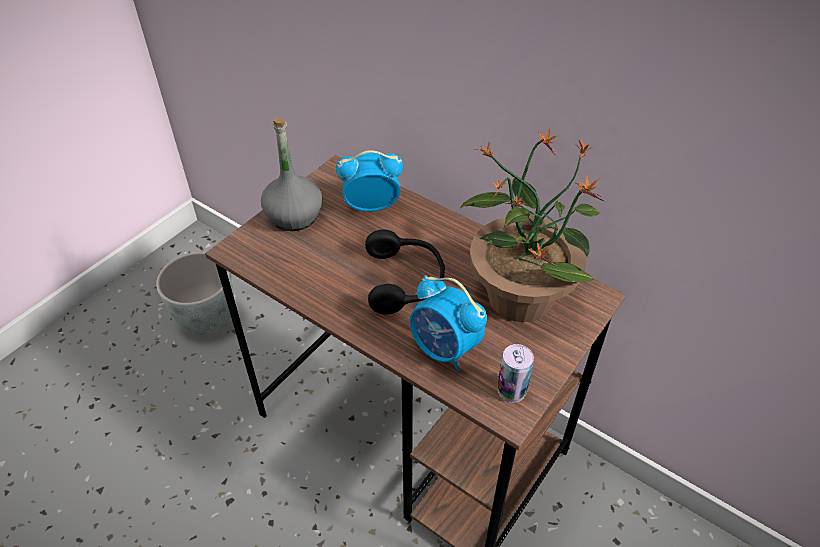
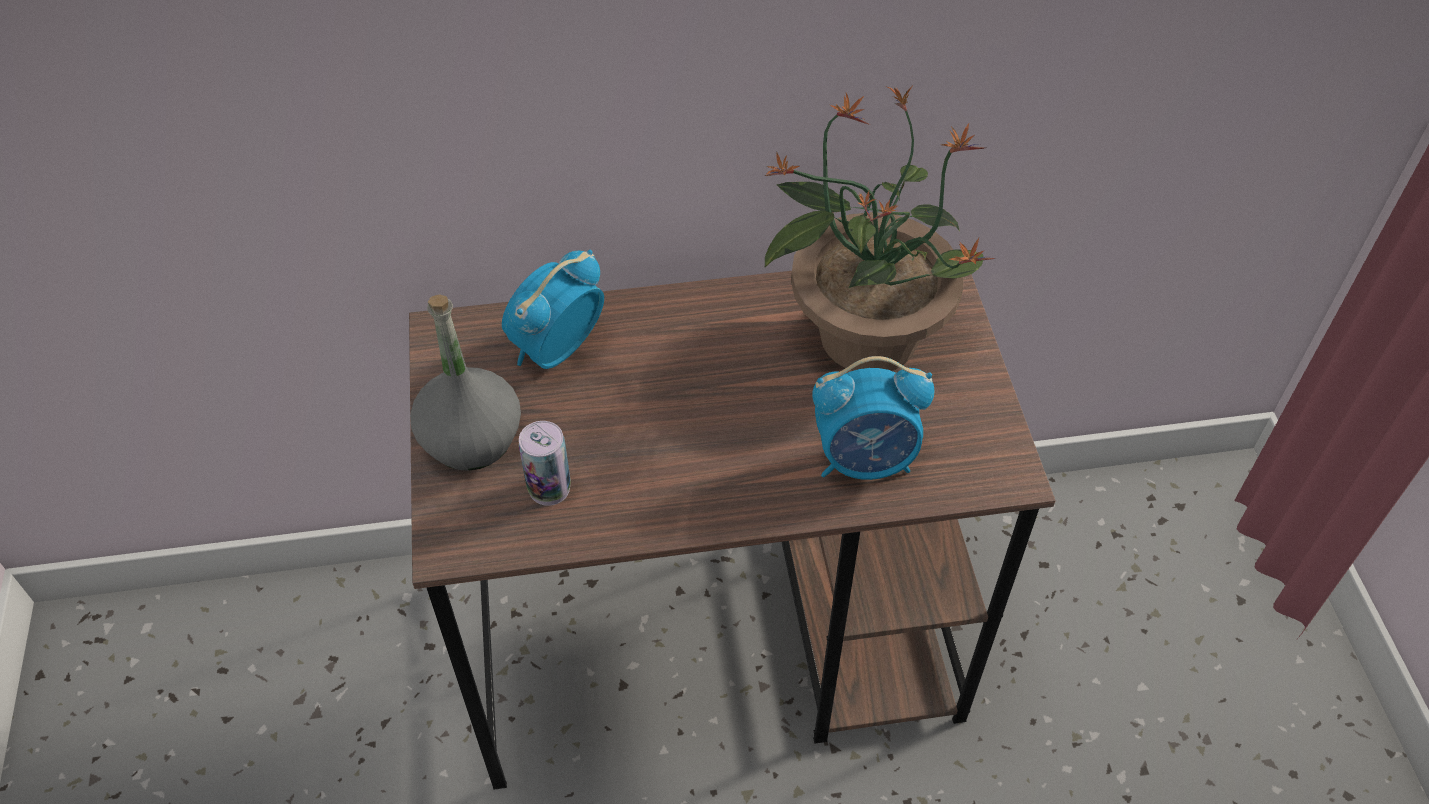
camera: 45 degrees left, 5 degrees up
grey planter [156,252,235,335] -> none
black headphones [365,229,445,314] -> none
can [497,344,534,403] -> can moved to [519,421,571,506]

